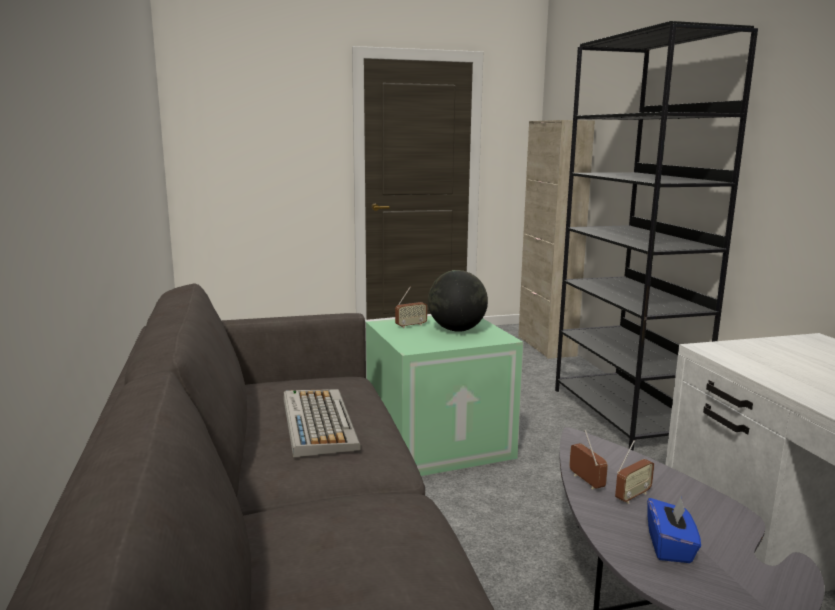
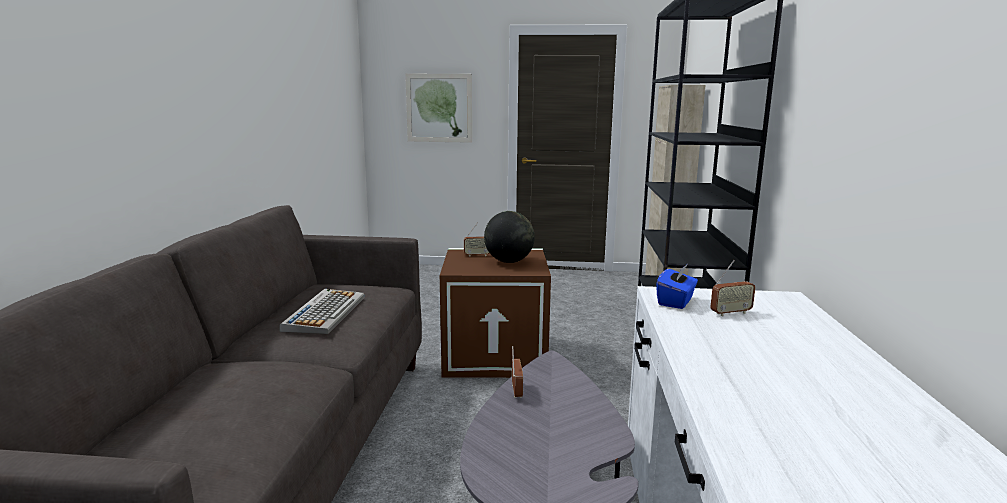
camera: 20 degrees right, 0 degrees up
green storage box [365,314,524,476] -> brown storage box [440,248,551,378]
radio [615,440,654,504] -> radio moved to [710,260,755,316]
blue tissue box [647,497,701,563] -> blue tissue box moved to [656,265,698,309]
none -> picture [405,74,472,143]

